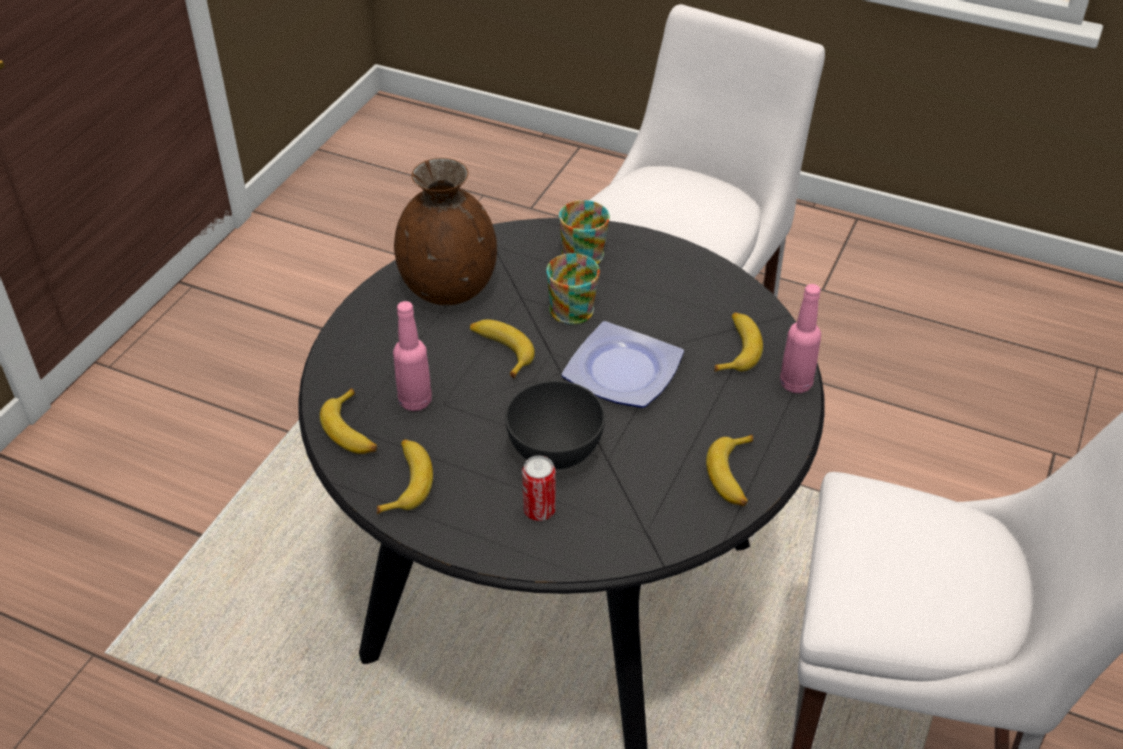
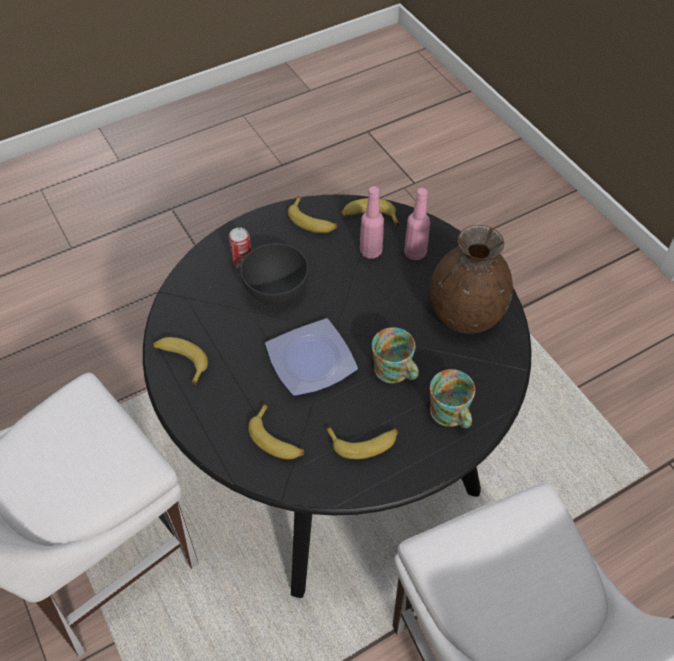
camera: 125 degrees right, 10 degrees up
banana [470,319,535,379] -> banana moved to [325,427,398,459]
pink bottle [780,284,821,393] -> pink bottle moved to [404,188,430,260]

